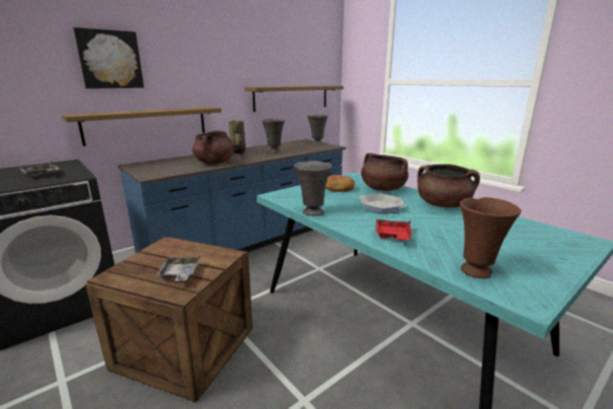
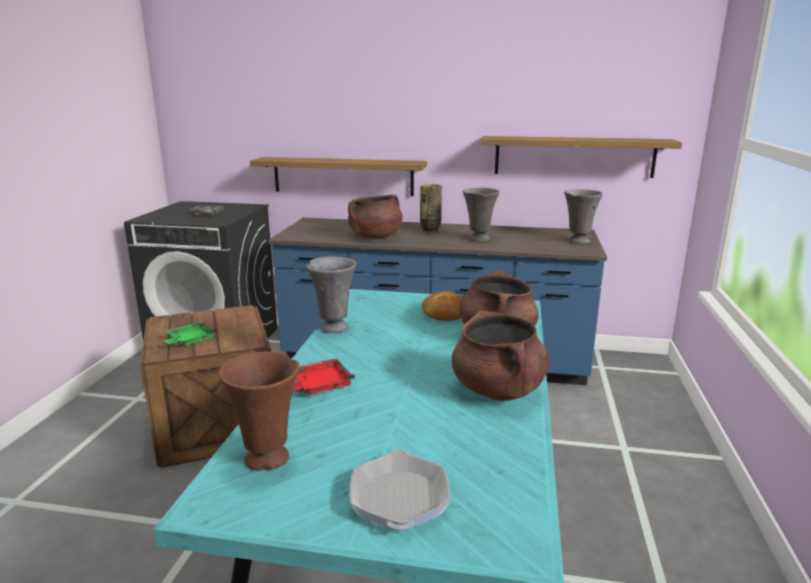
camera: 50 degrees right, 0 degrees up
picture [73,27,144,89] -> none
grey tray [156,255,200,281] -> green tray [164,322,217,346]
frying pan [359,194,406,214] -> frying pan moved to [350,449,450,532]

